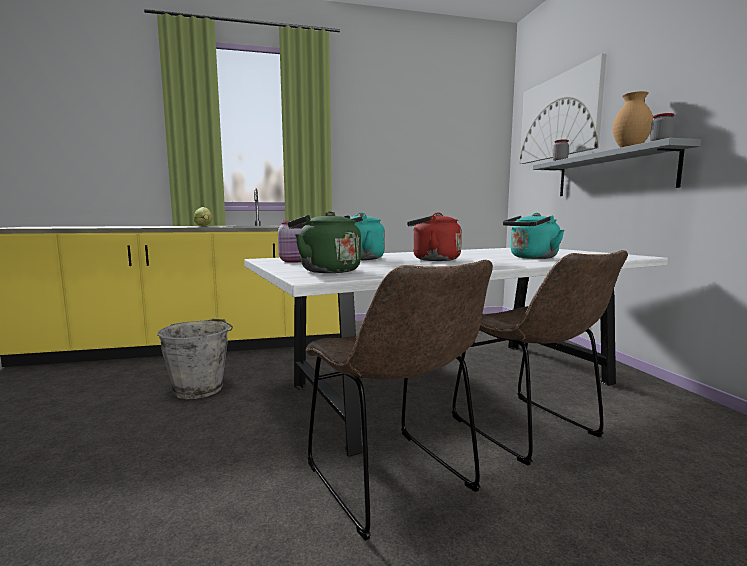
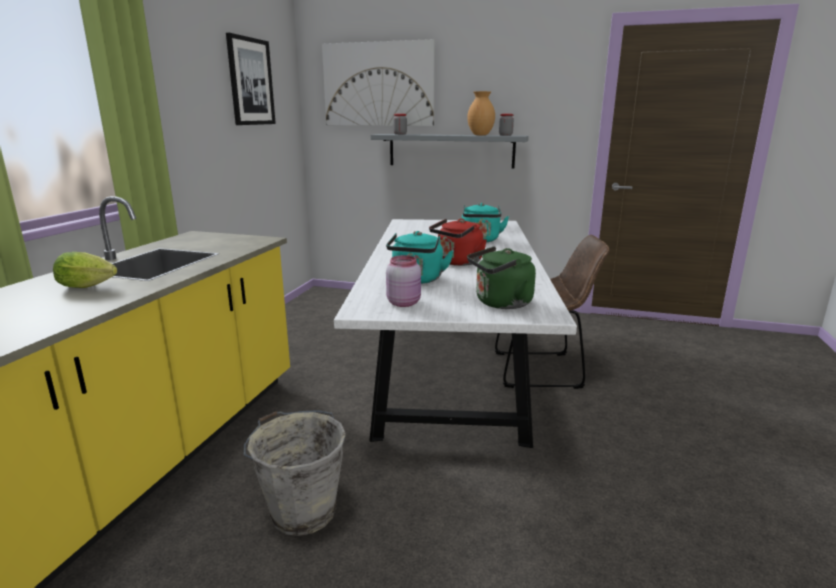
camera: 60 degrees left, 10 degrees up
brown chair [306,260,493,541] -> none
none -> picture [226,33,276,125]

